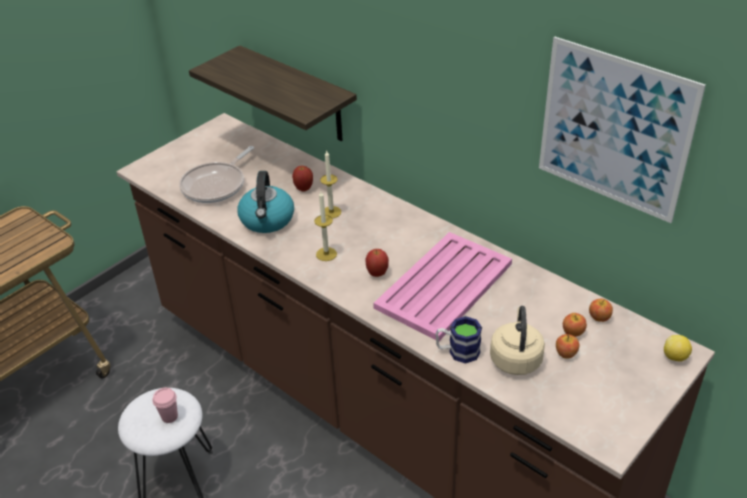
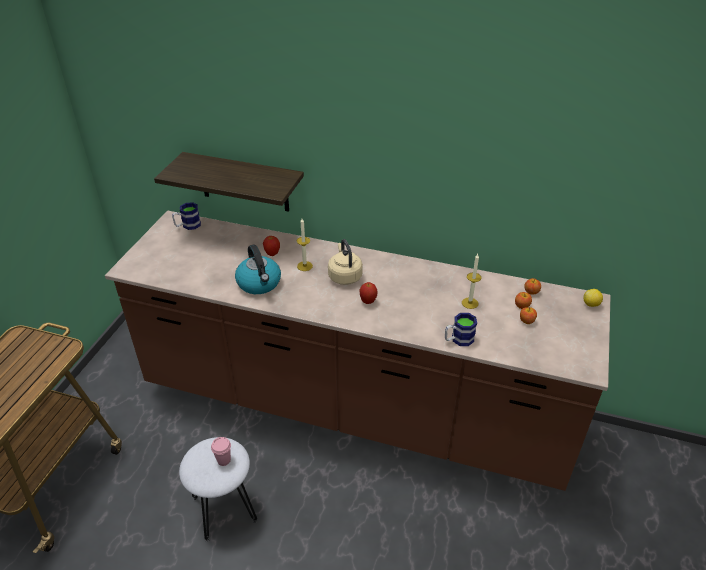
camera: 25 degrees left, 0 degrees up
frying pan [179,146,254,203] -> none
candle [314,191,337,261] -> candle moved to [462,254,481,309]
pink tray [373,232,512,341] -> none
beige kettle [490,306,545,375] -> beige kettle moved to [328,239,363,285]
picture [539,37,706,223] -> none
none -> mug [172,202,201,230]

